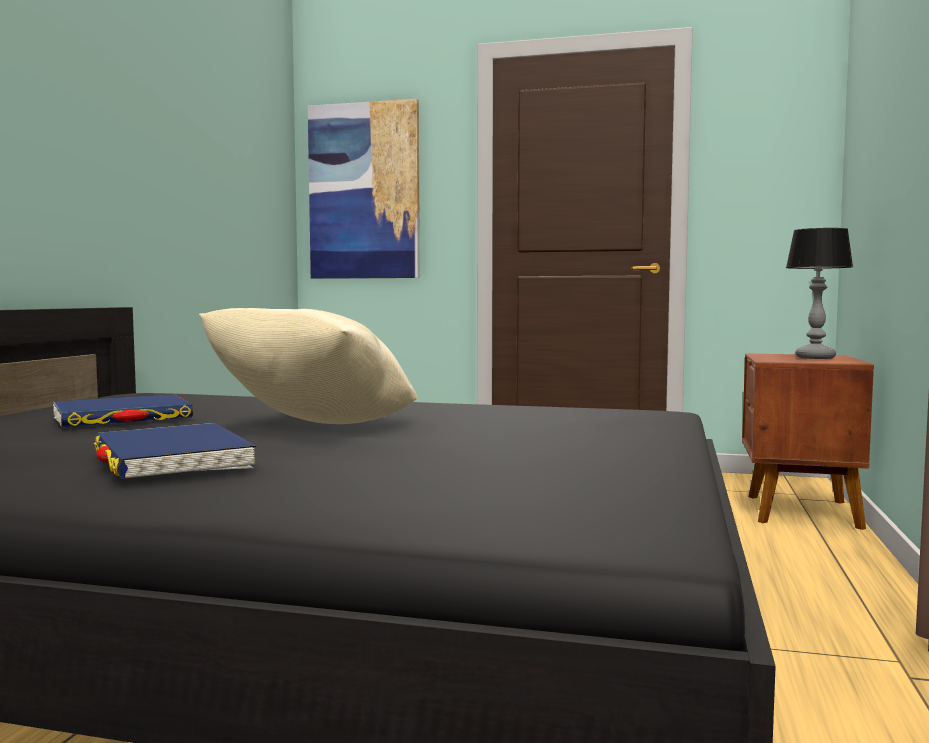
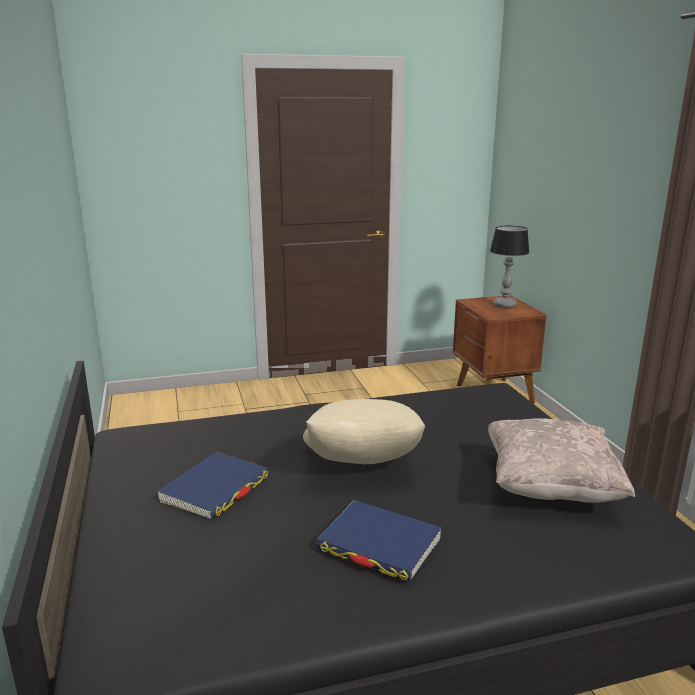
camera: 30 degrees left, 15 degrees up
picture [308,99,420,279] -> none
none -> beige pillow [488,418,635,503]

